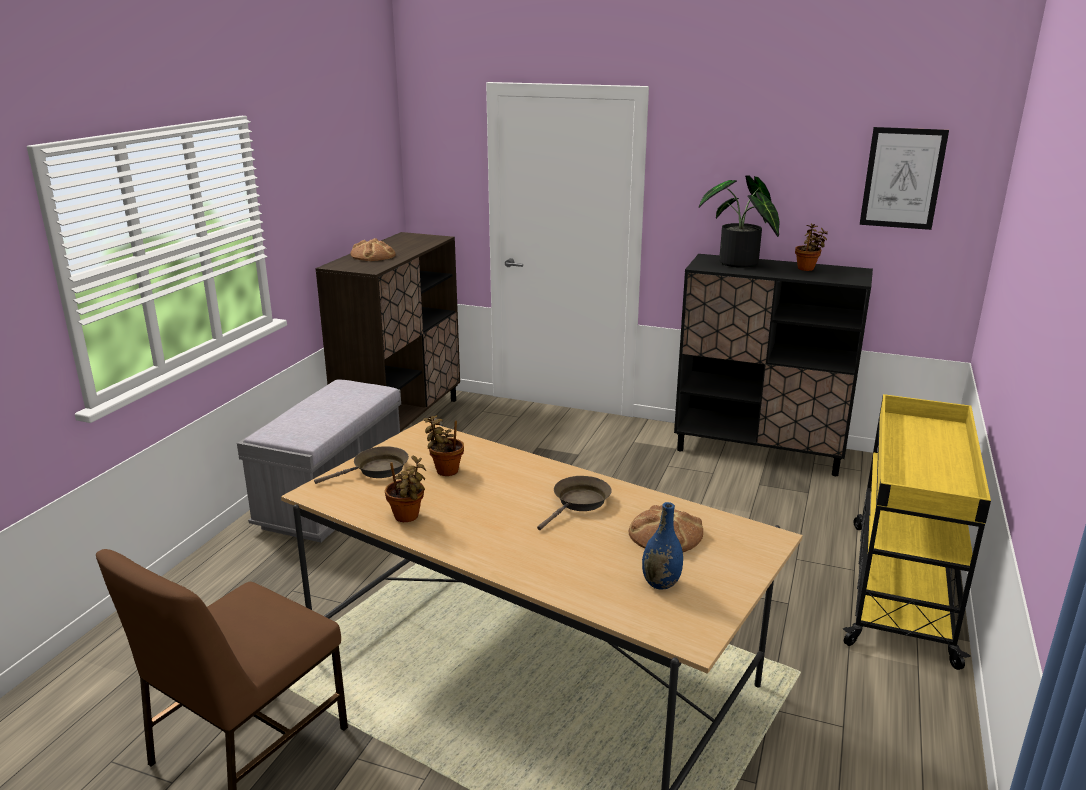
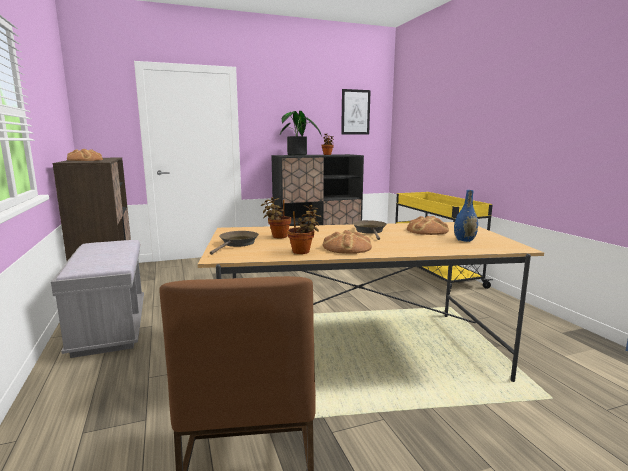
camera: 40 degrees left, 10 degrees down
none -> bread [323,230,372,254]

